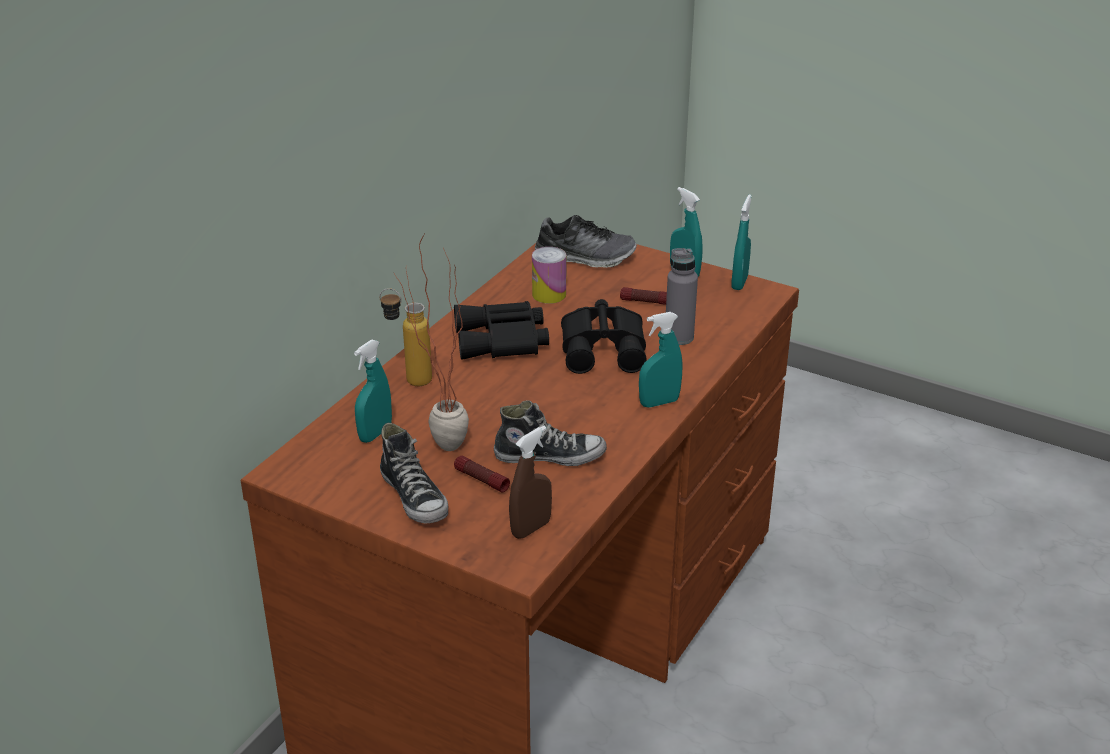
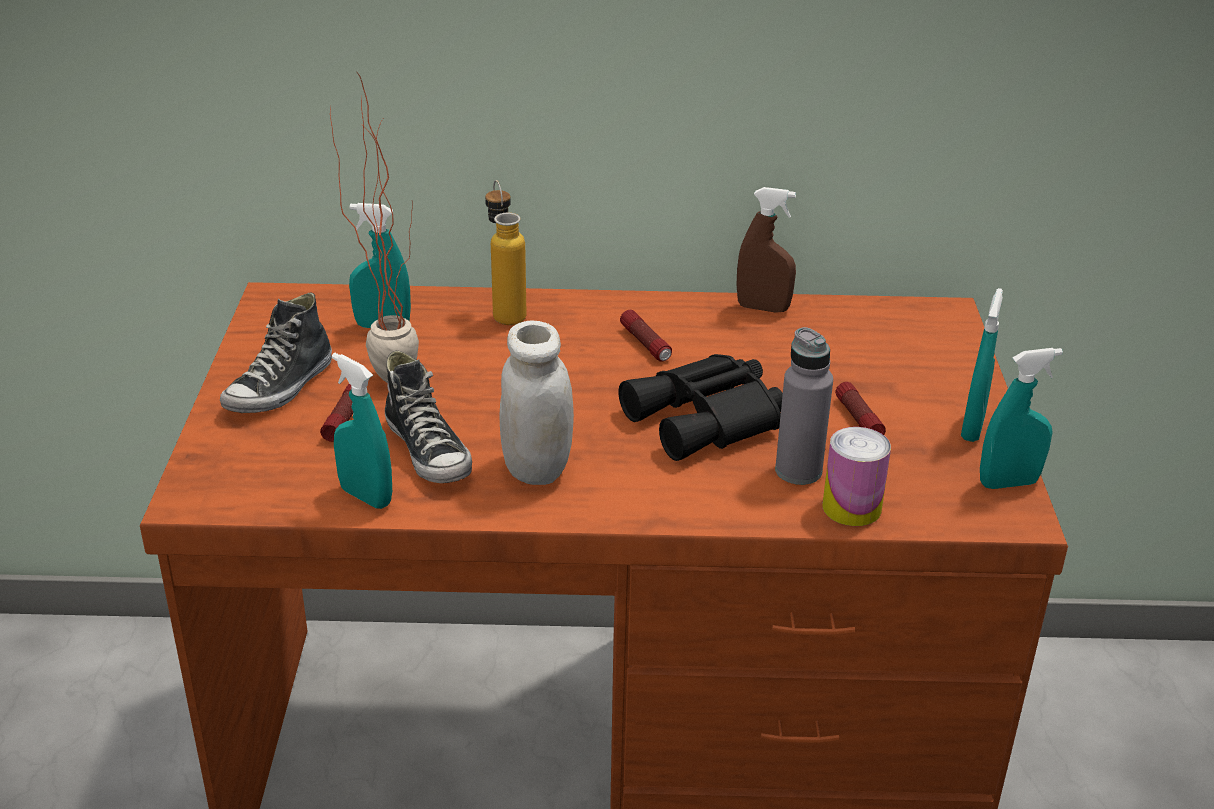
camera: 60 degrees right, 0 degrees up
black binoculars [454,301,549,360] -> flashlight [620,310,672,361]
brown spray bottle [509,426,552,539] -> brown spray bottle moved to [737,187,796,313]
can [532,247,566,304] -> can moved to [822,427,891,526]
shoe [535,215,637,268] -> none
turquoise spray bottle [639,312,682,407] -> turquoise spray bottle moved to [332,353,392,509]
none -> white jar [499,321,574,485]

